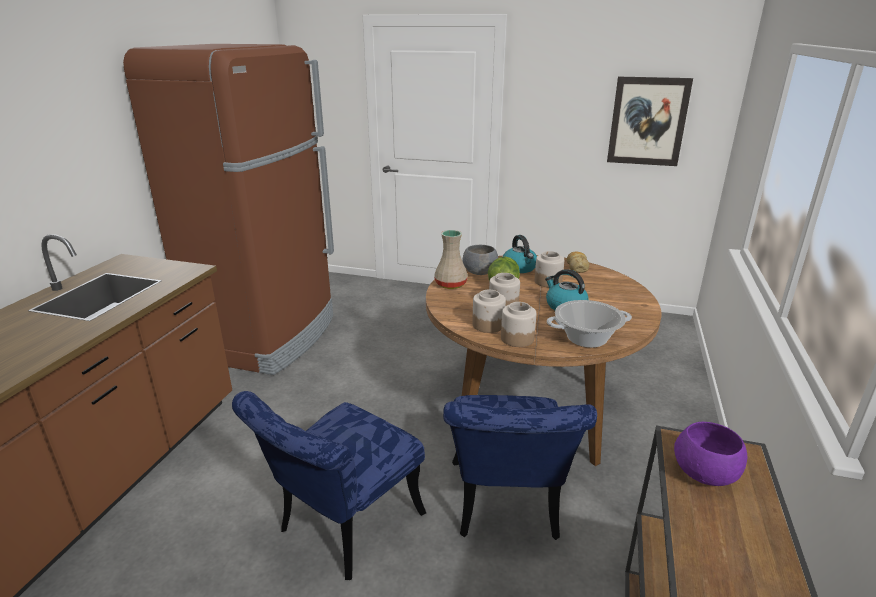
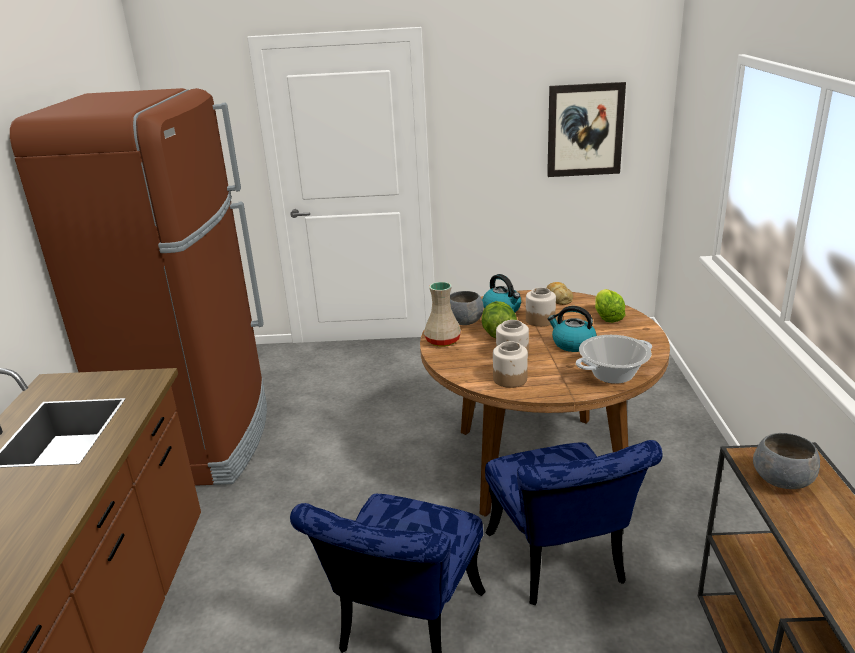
camera: 15 degrees left, 0 degrees up
jar [501,302,536,347] -> none
purple bowl [674,422,747,486] -> grey bowl [753,433,820,489]
none -> lettuce [595,289,625,323]

